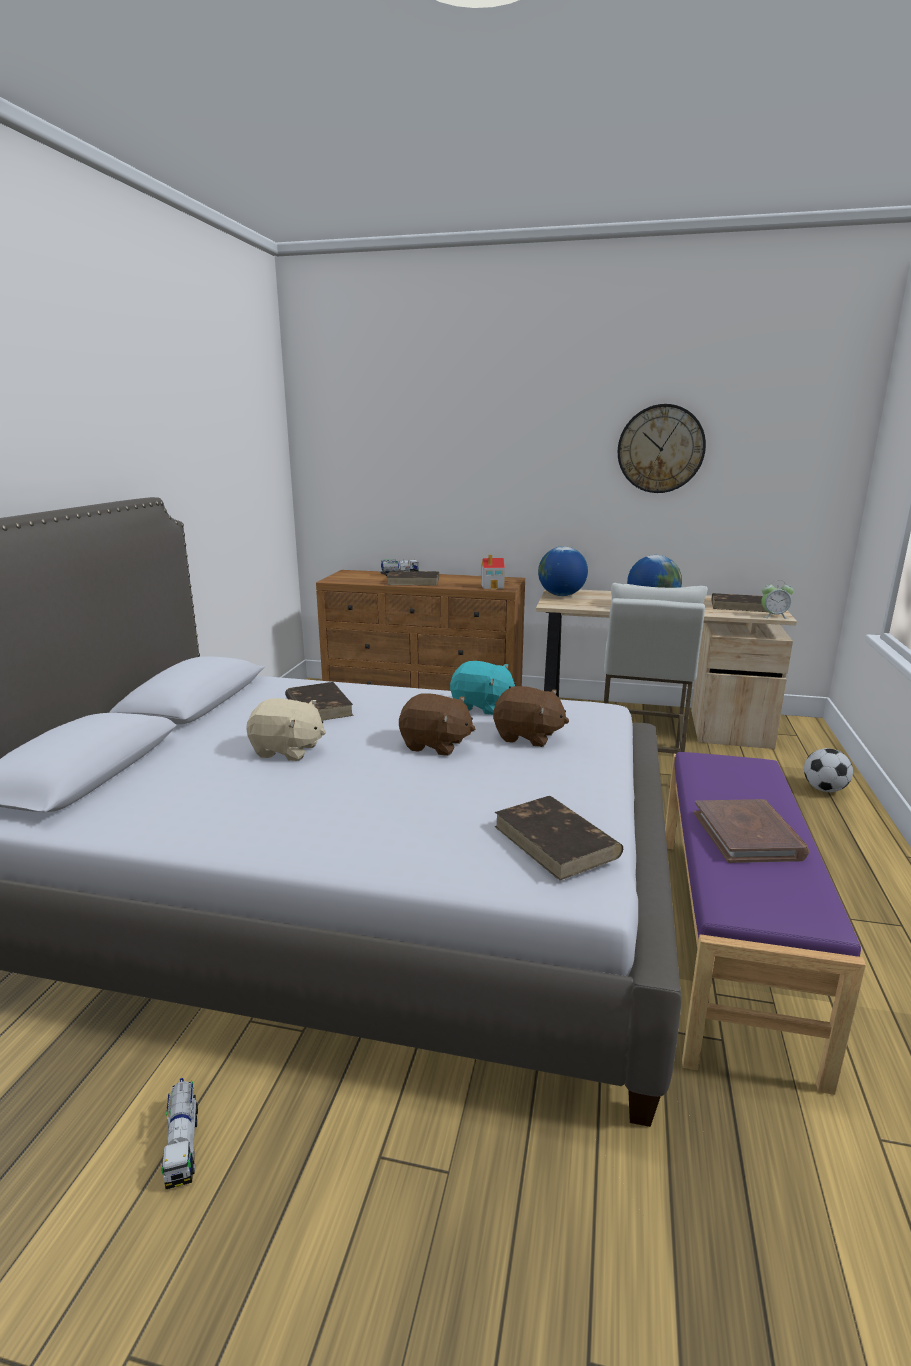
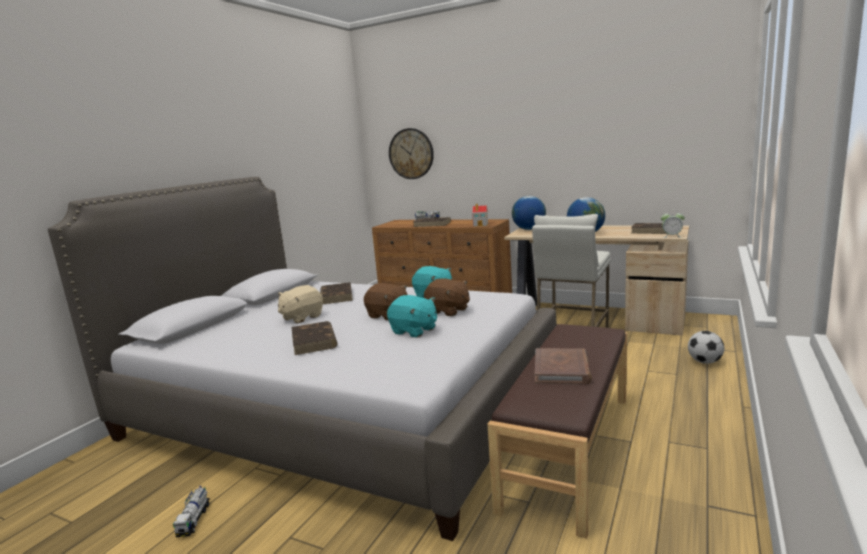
camera: 15 degrees right, 5 degrees down
beige plush toy [246,698,326,761] -> beige plush toy turned 105 degrees clockwise [278,285,323,323]
brown book [494,796,623,881] -> brown book moved to [291,321,337,355]
wall clock [618,404,706,493] -> wall clock moved to [389,128,434,179]
purple bench [665,752,866,1095] -> brown bench [487,324,627,539]
none -> turquoise plush toy [387,295,437,337]

